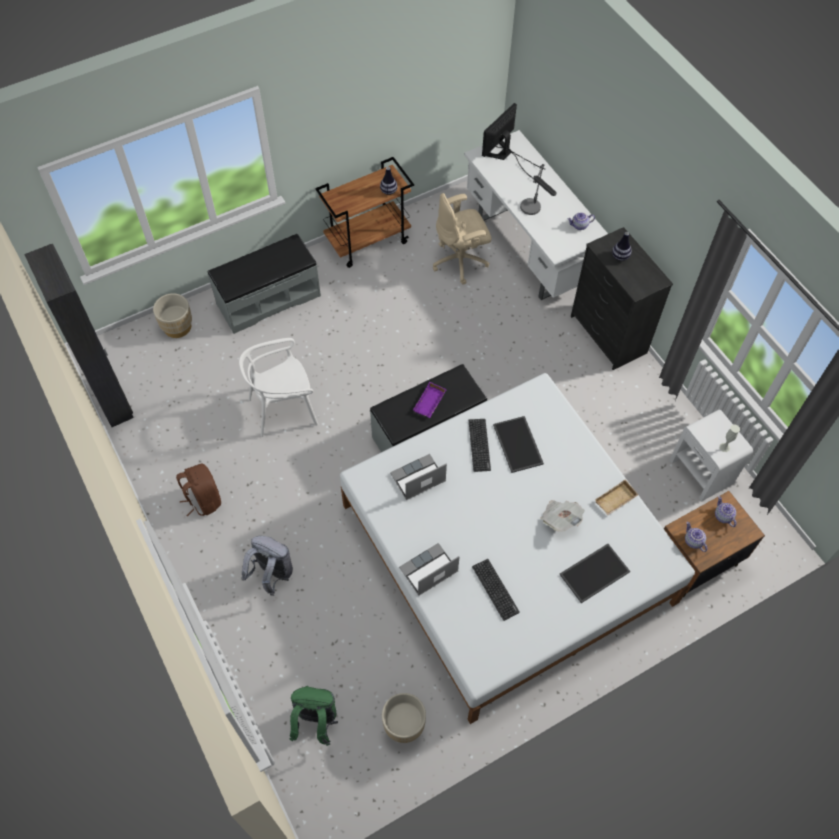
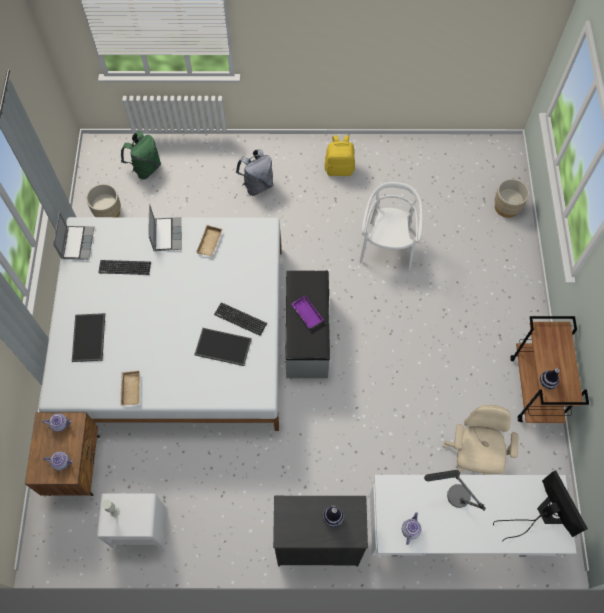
camera: 120 degrees right, 5 degrees up
black wardrobe [24,244,134,427] -> none
brown backpack [176,463,221,516] -> yellow backpack [324,135,355,176]
grey bench [208,234,321,334] -> none
laptop [390,454,447,500] -> laptop moved to [53,211,94,260]
newspaper [540,500,585,531] -> none
none -> beige tray [196,225,222,257]

